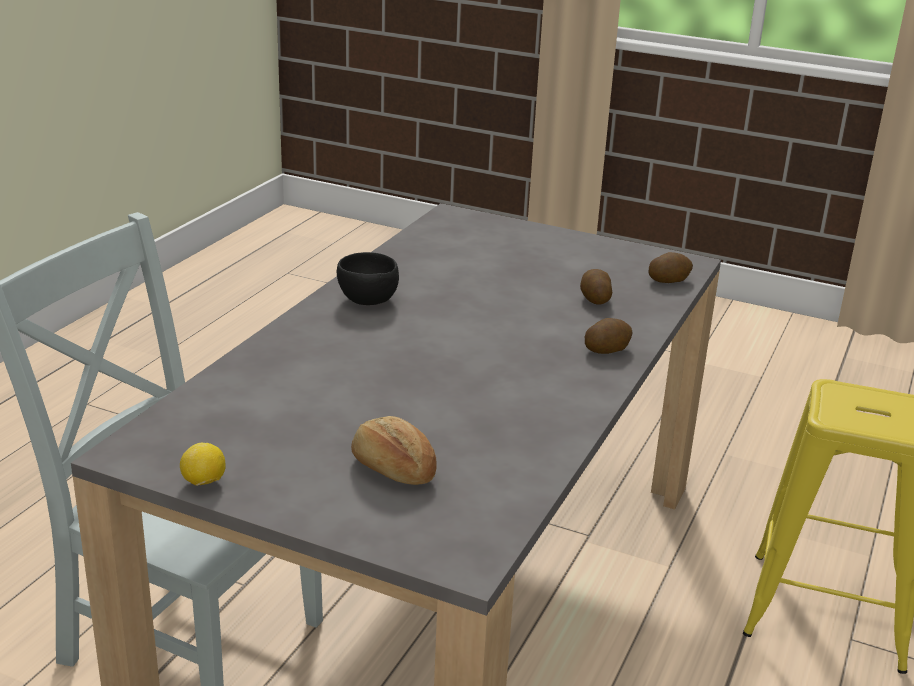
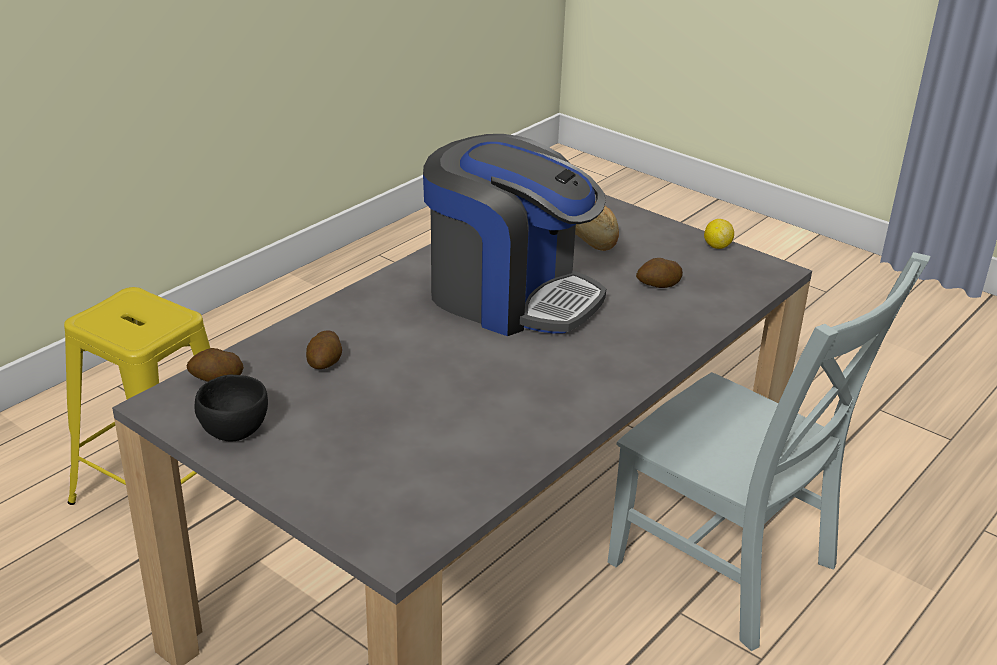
camera: 165 degrees left, 5 degrees up
black bowl [337,252,399,305] -> black bowl moved to [195,375,268,441]
potato [585,318,633,354] -> potato moved to [636,258,683,288]
none -> coffee machine [423,134,606,336]

